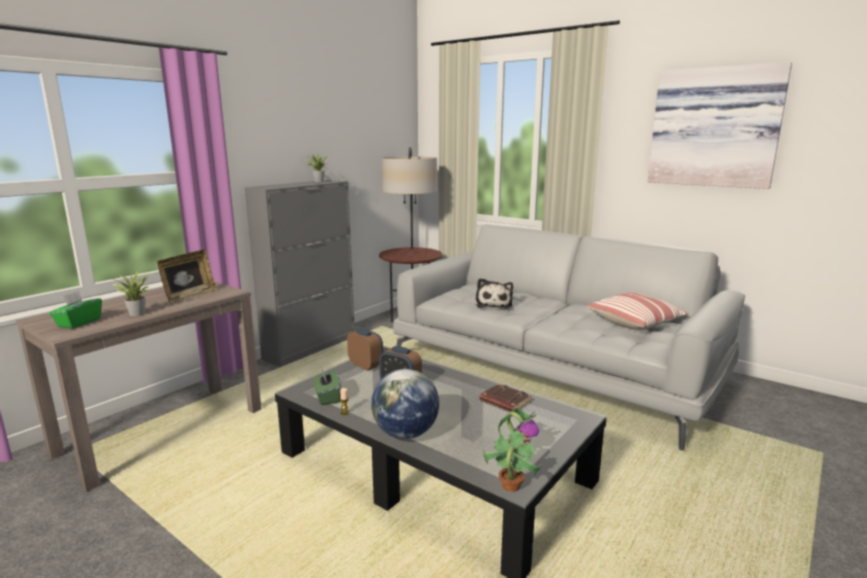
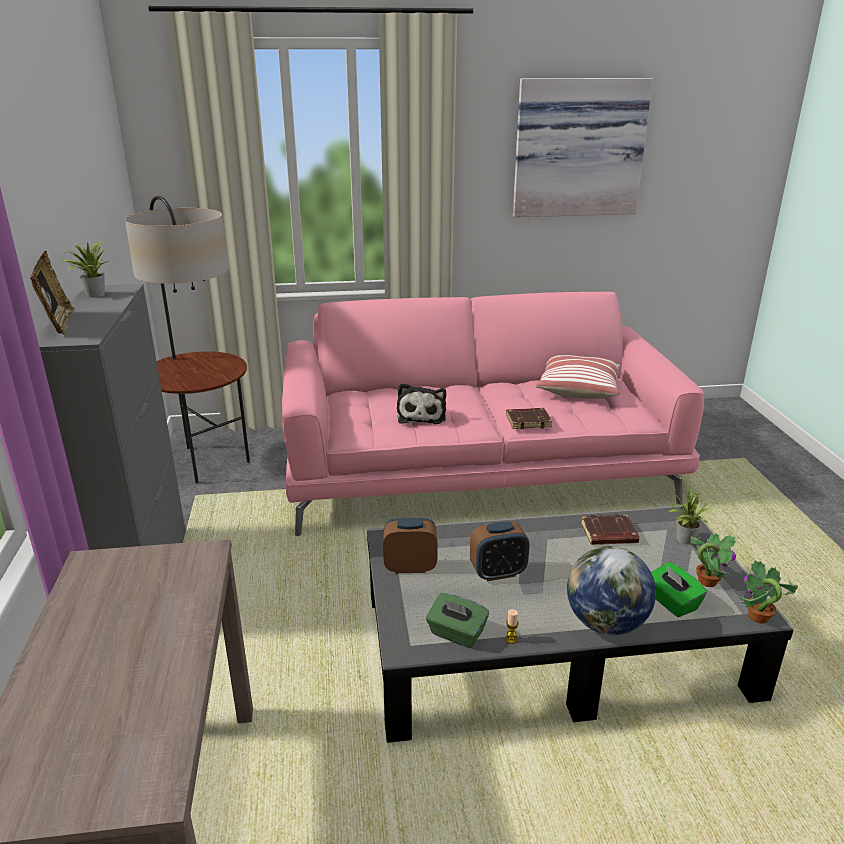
camera: 45 degrees left, 10 degrees up
green tissue box [49,291,102,329] -> green tissue box moved to [651,562,707,617]
potted plant [113,272,154,316] -> potted plant moved to [669,486,714,544]
picture frame [157,250,217,303] -> picture frame moved to [30,251,75,335]
grey sofa [393,225,745,451] -> pink sofa [282,292,704,536]
plush toy [476,278,513,308] -> plush toy turned 45 degrees clockwise [397,383,446,424]
none -> brown book [506,408,552,430]

